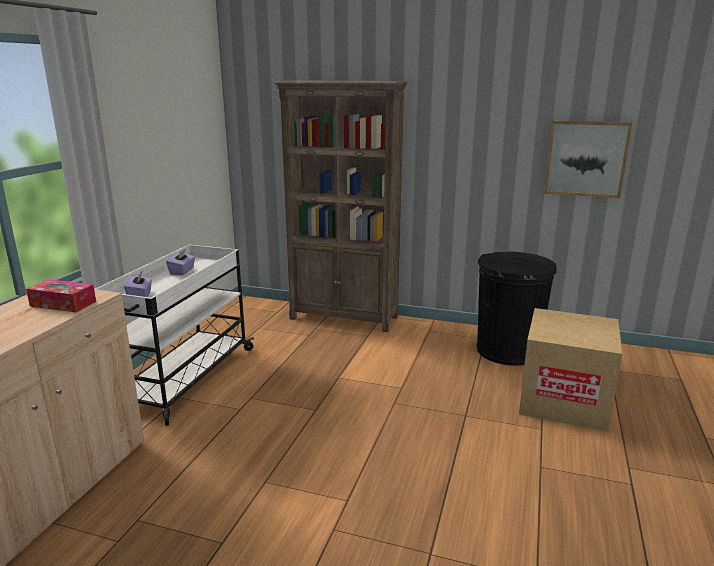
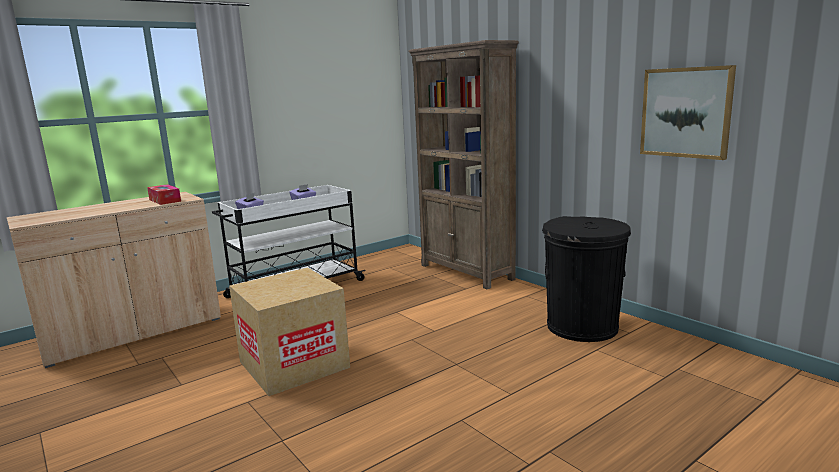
camera: 35 degrees right, 5 degrees down
cardboard box [519,308,622,432] -> cardboard box moved to [229,267,350,396]

